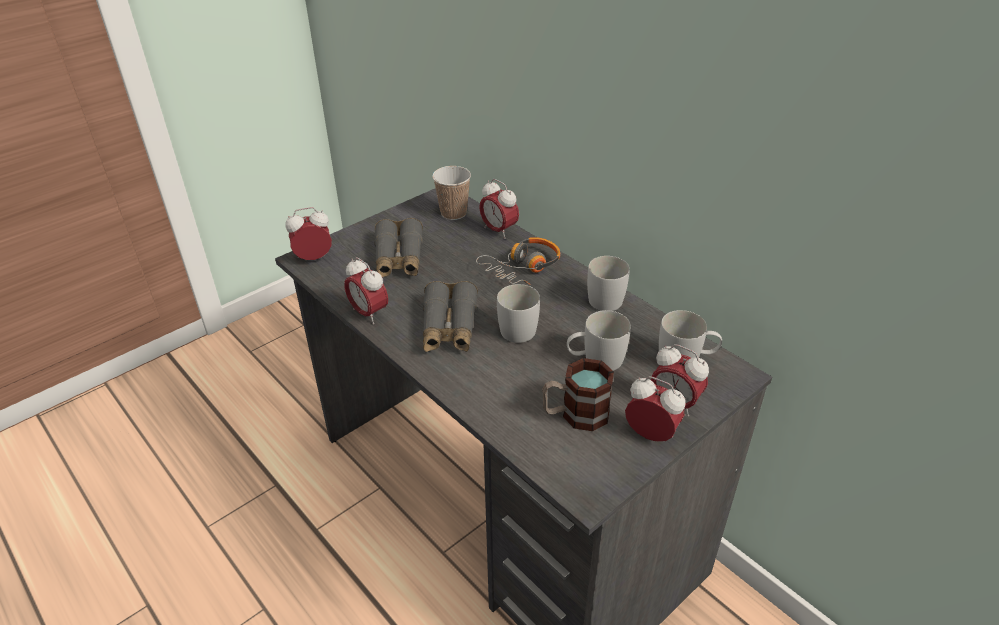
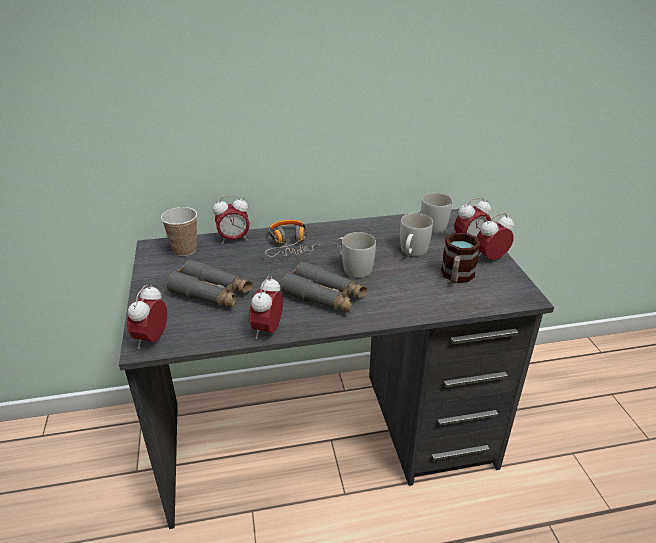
camera: 60 degrees left, 5 degrees down
alarm clock [344,257,388,324] -> alarm clock turned 120 degrees clockwise [249,277,283,339]
white mug [587,256,630,311] -> none

